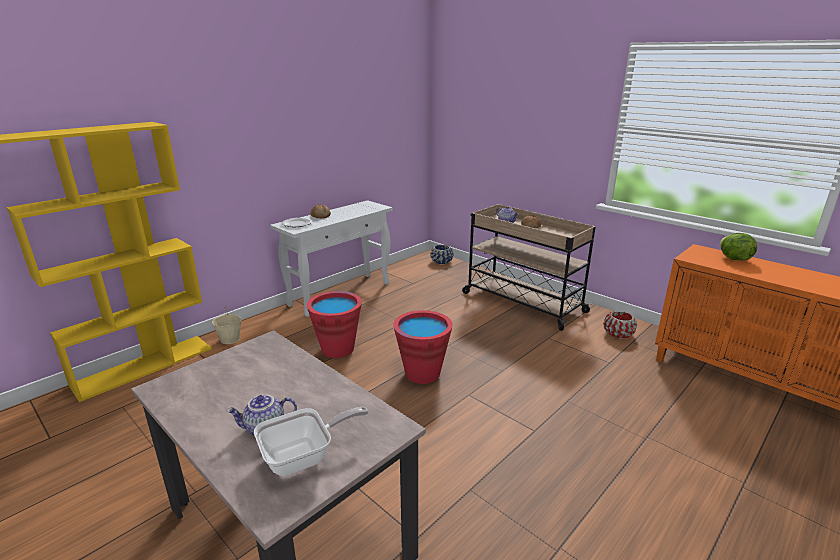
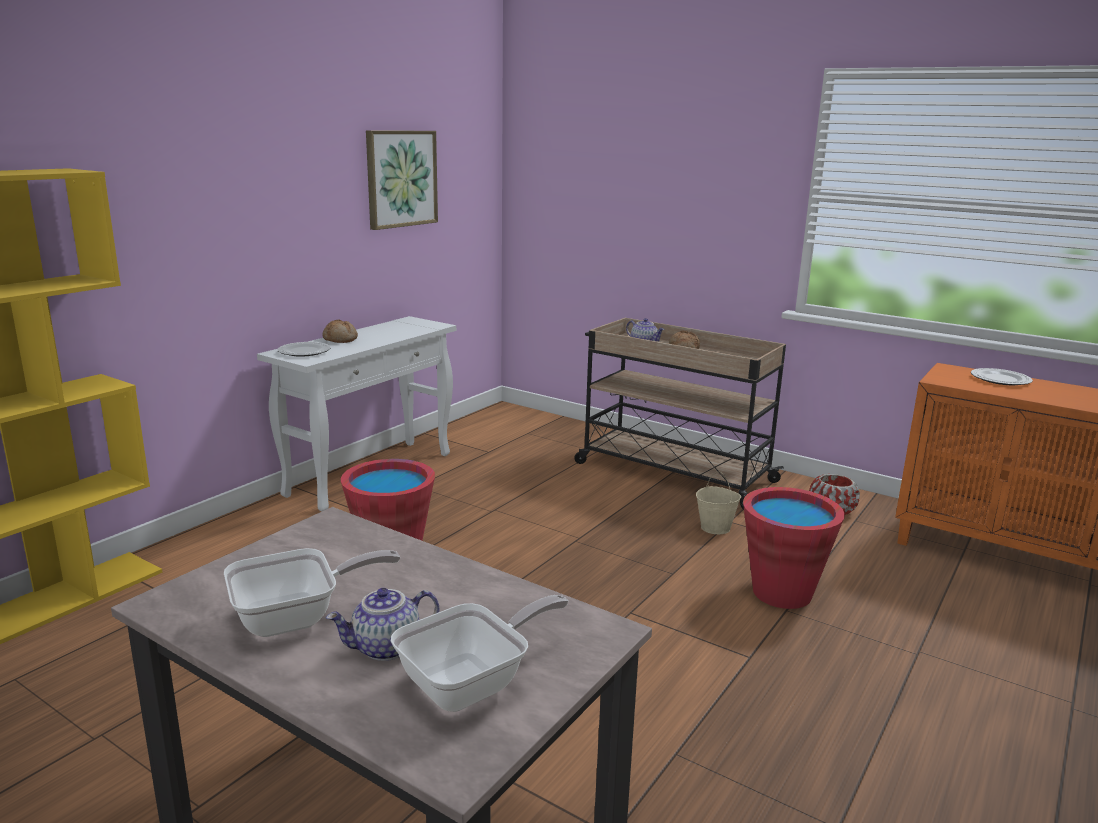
camera: 10 degrees left, 5 degrees down
beige bucket [212,306,242,344] -> beige bucket moved to [696,471,741,534]
red bucket [393,310,453,384] -> red bucket moved to [743,487,845,609]
blue planter [430,245,453,264] -> none
lettuce [720,233,757,260] -> plate [971,368,1033,385]
none -> frying pan [224,548,400,637]
none -> picture [366,130,438,230]

